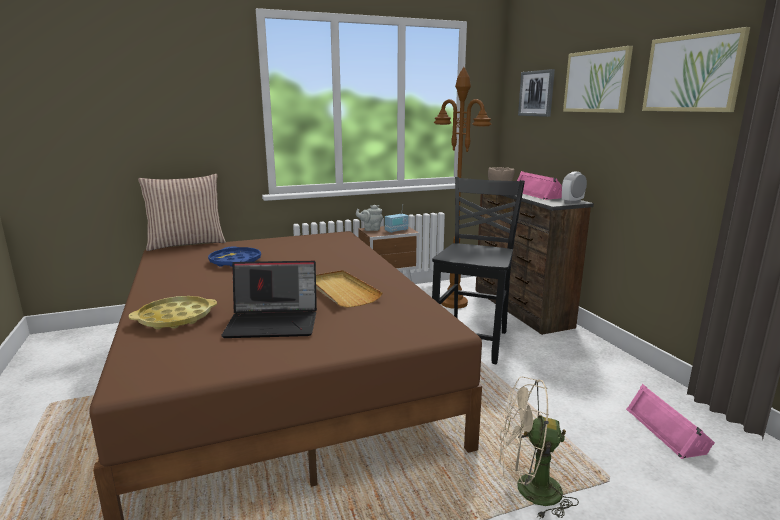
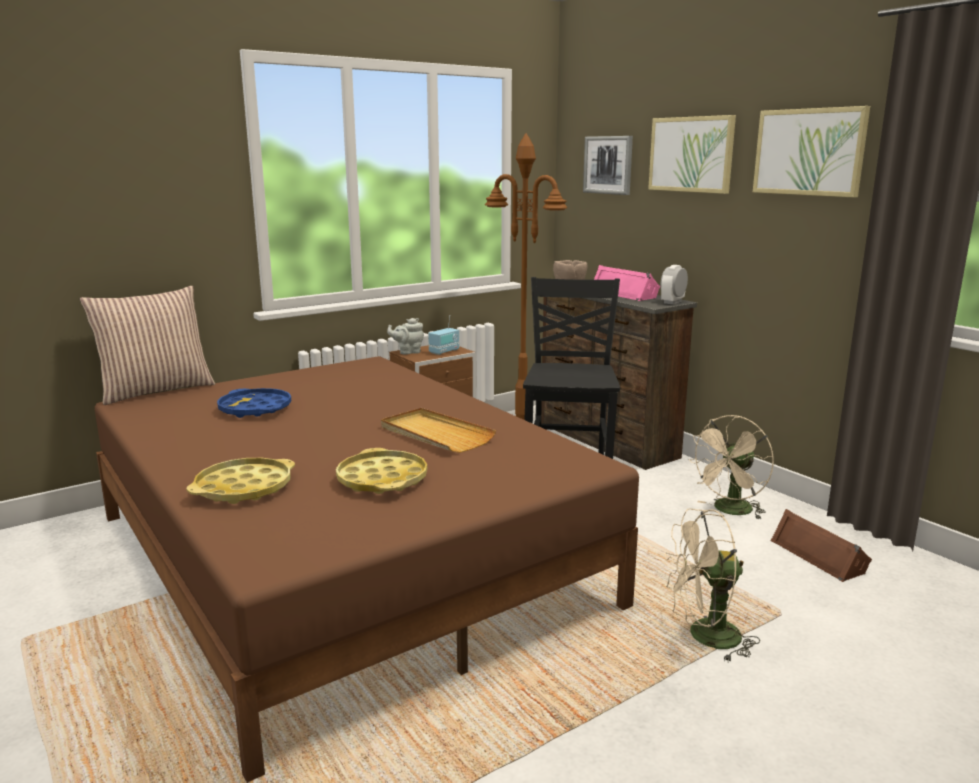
camera: 15 degrees left, 0 degrees up
laptop [221,261,317,338] -> yellow tray [336,448,427,494]
pink speaker [626,384,715,459] -> brown speaker [770,509,872,582]
none -> beige fan [688,415,774,520]

